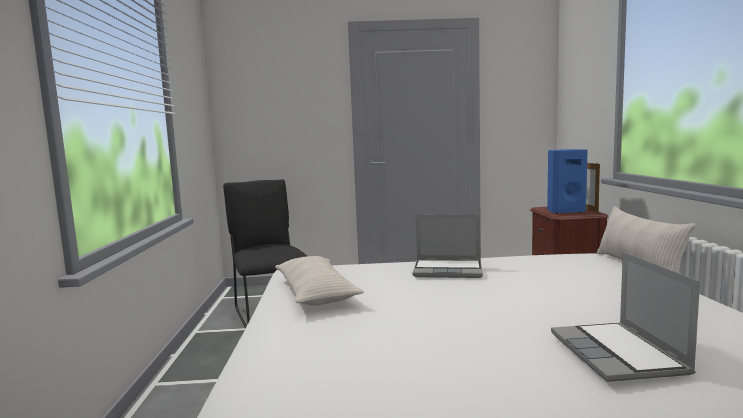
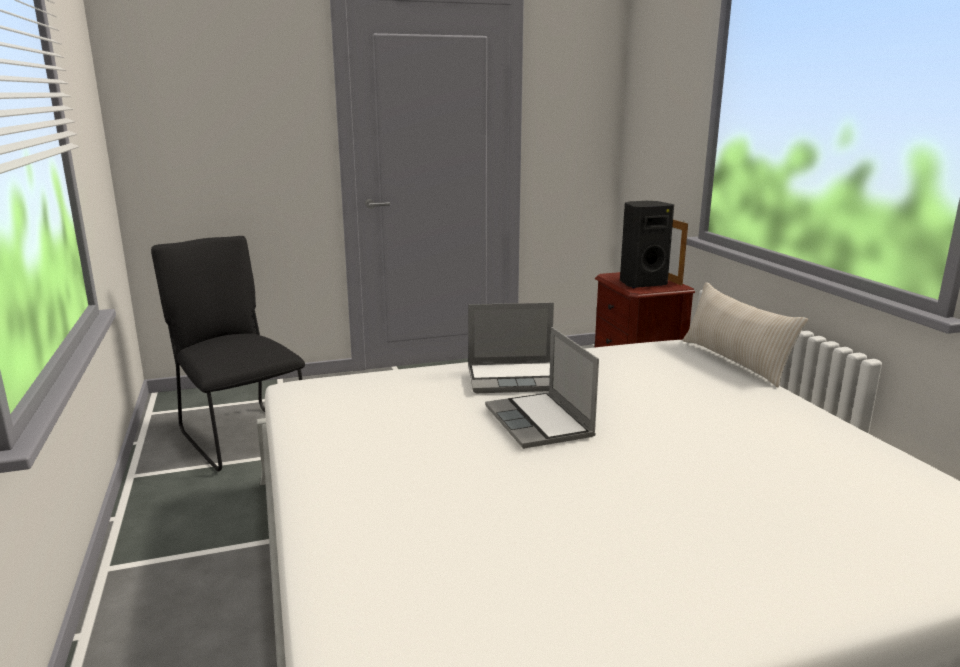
camera: 15 degrees left, 10 degrees up
beige pillow [275,256,364,306] -> none
blue speaker [547,149,588,214] -> black speaker [620,201,674,288]
laptop [551,252,700,382] -> laptop moved to [485,327,599,449]

